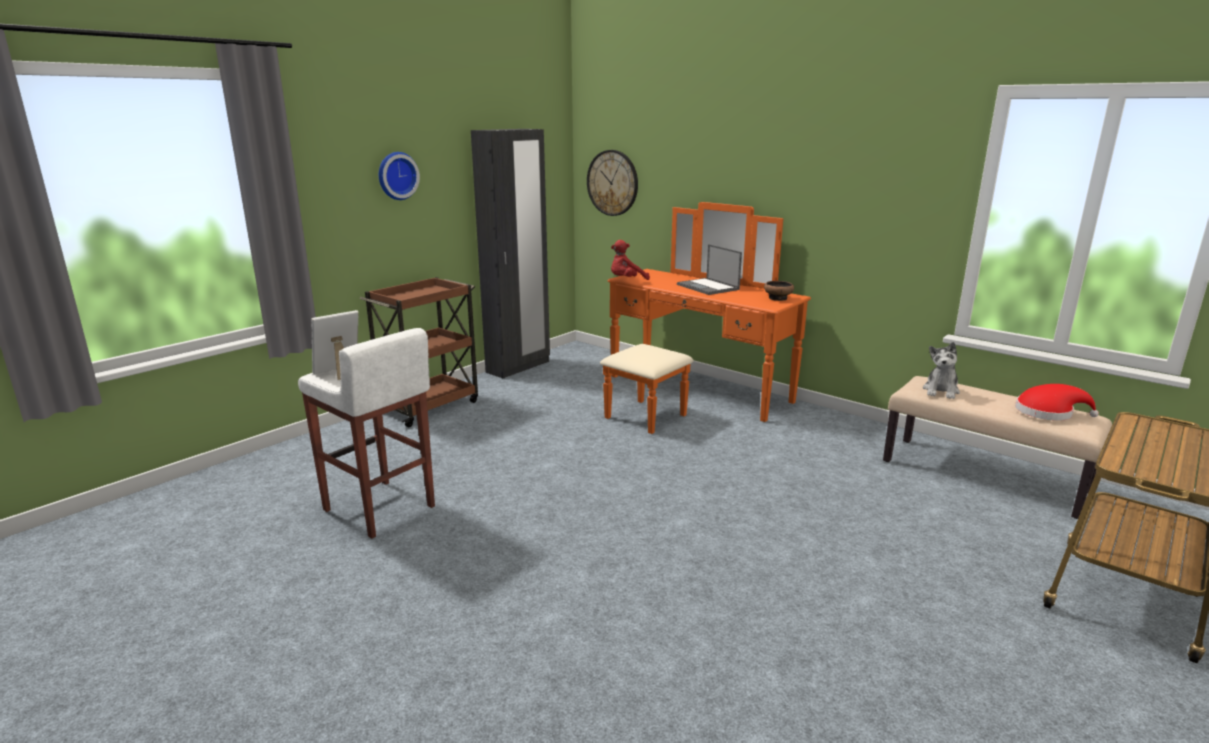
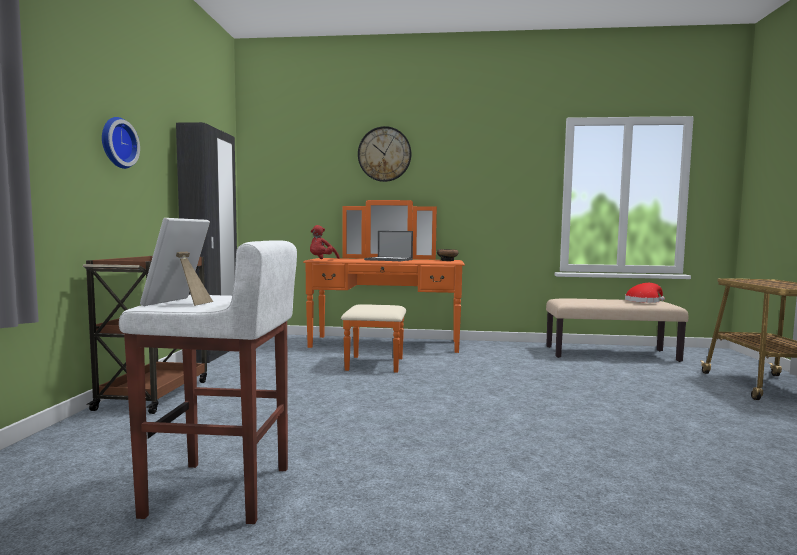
camera: 35 degrees left, 15 degrees down
wall clock [587,150,638,216] -> wall clock moved to [358,126,411,182]
plush toy [923,342,960,399] -> none

